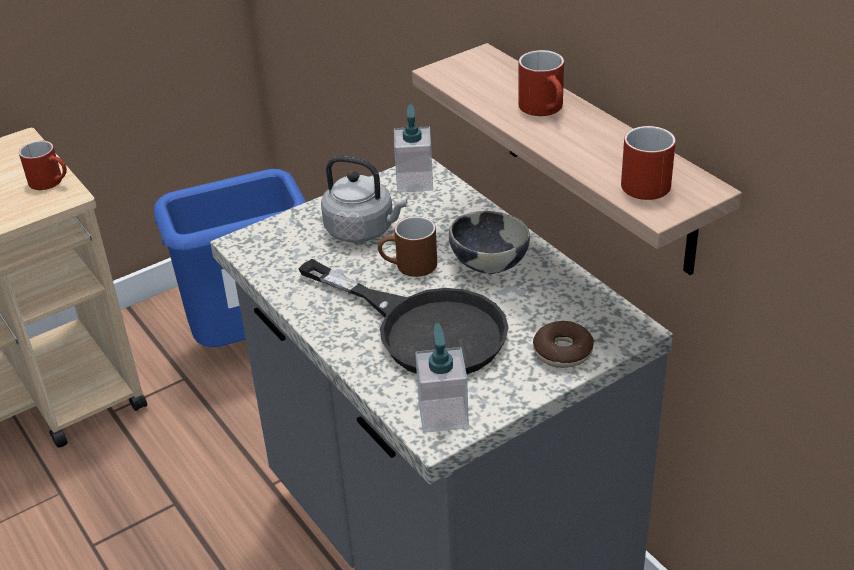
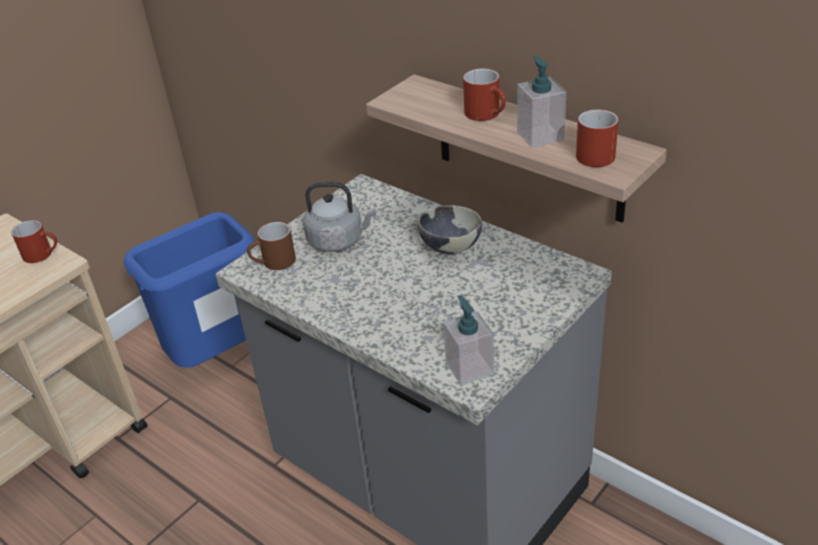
camera: 15 degrees left, 0 degrees up
black frying pan [298,259,509,374] -> none
brown mug [378,216,437,277] -> brown mug moved to [247,222,296,270]
soap dispenser [394,104,433,193] -> soap dispenser moved to [517,55,566,148]
donut [533,321,594,368] -> none

